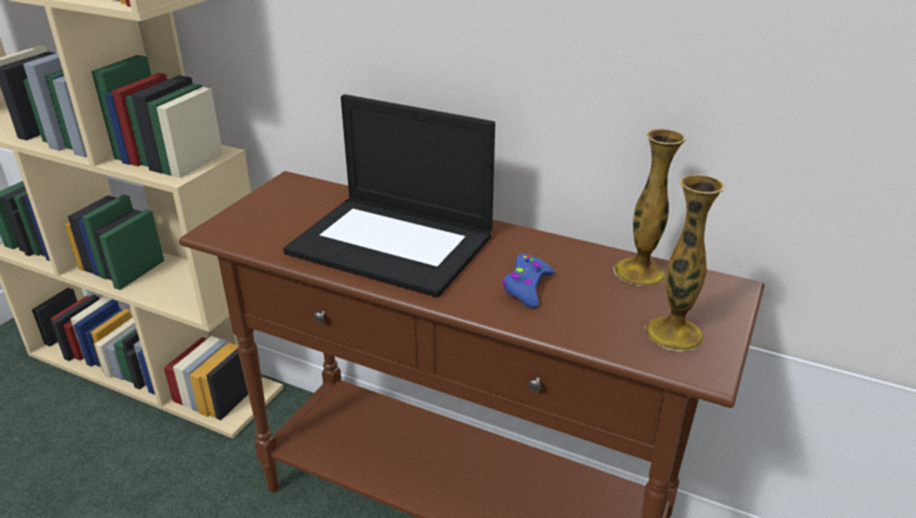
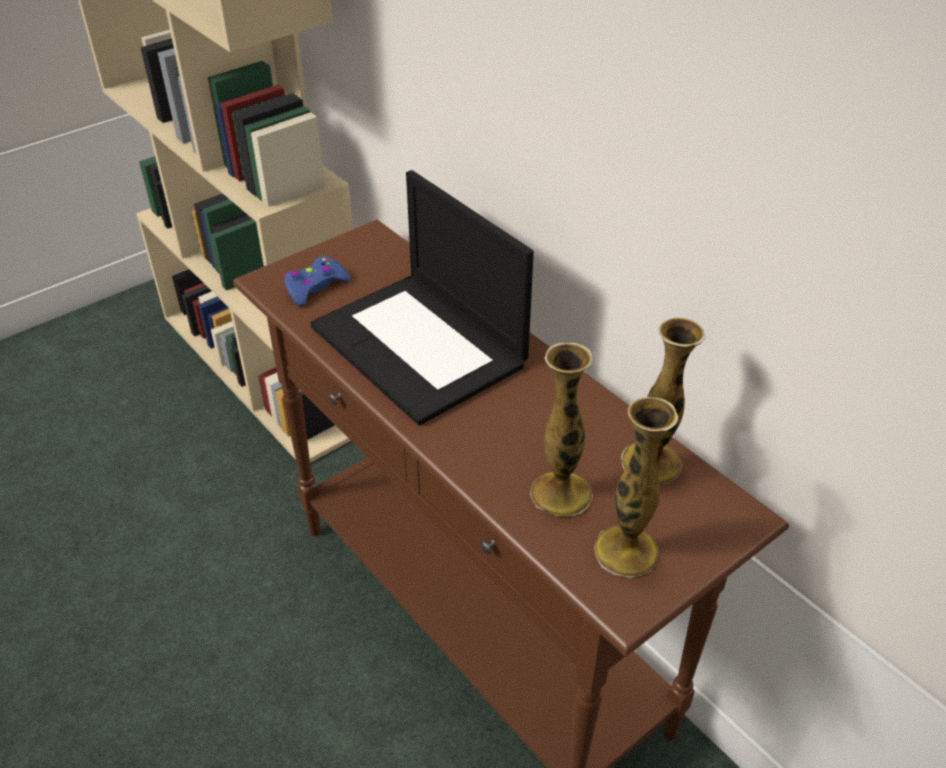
camera: 25 degrees right, 10 degrees up
blue game controller [502,253,554,308] -> blue game controller moved to [284,256,351,306]
none -> vase [530,343,593,516]

